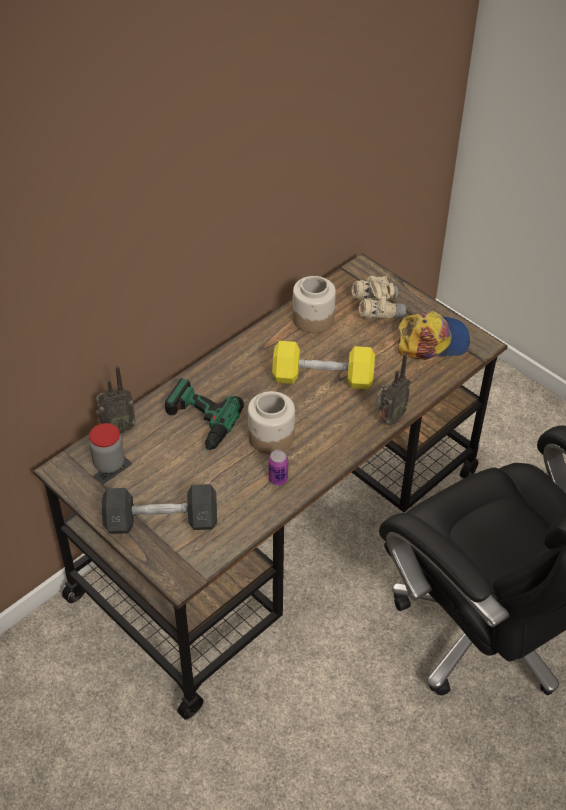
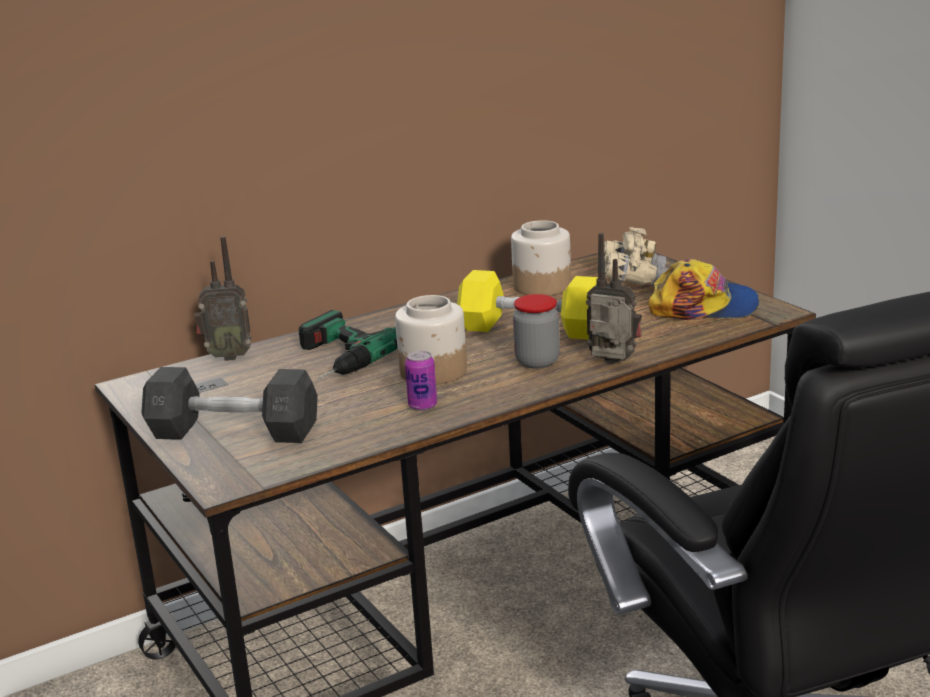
camera: 15 degrees right, 25 degrees down
jar [89,423,124,473] -> jar moved to [513,294,560,369]
radio [375,353,411,426] -> radio turned 120 degrees counterclockwise [586,233,642,364]

